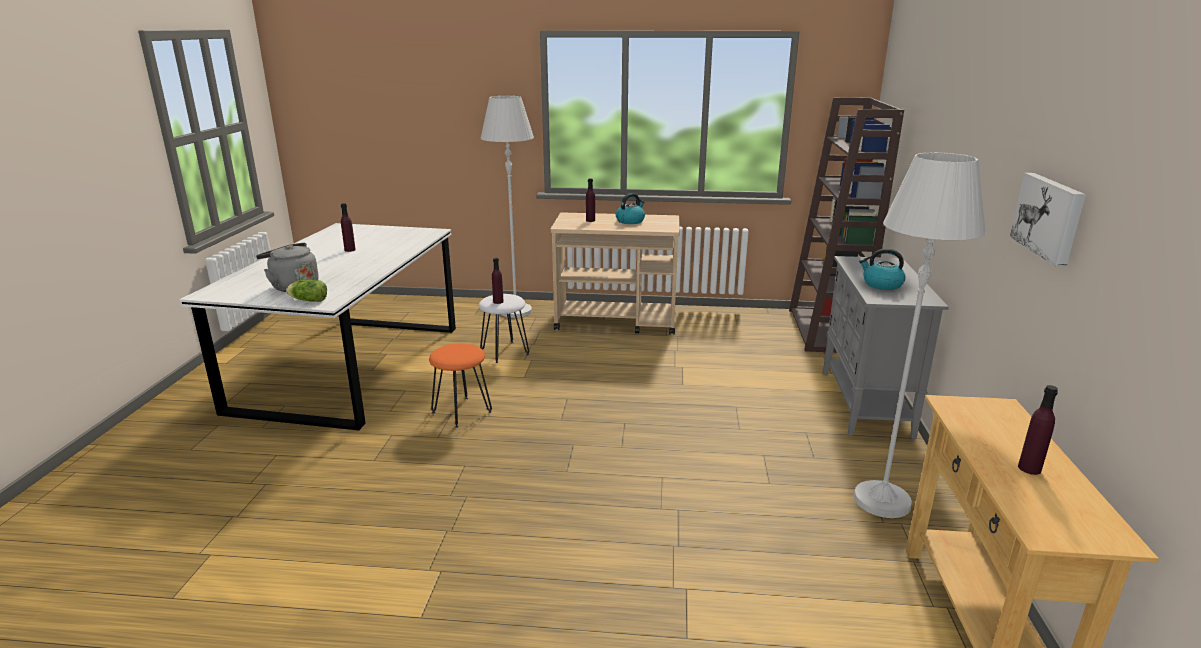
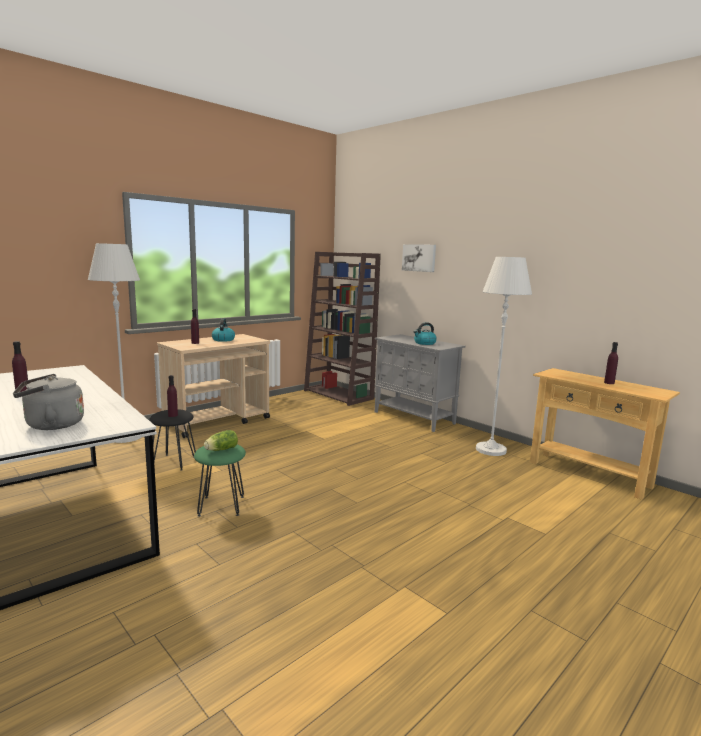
camera: 50 degrees left, 10 degrees down
lettuce [286,280,327,302] -> lettuce moved to [204,430,238,451]
orange stool [429,343,492,428] -> green stool [194,444,246,517]
white stool [479,294,529,363] -> black stool [149,409,196,471]
picture [1010,173,1086,267] -> picture moved to [402,244,436,272]

